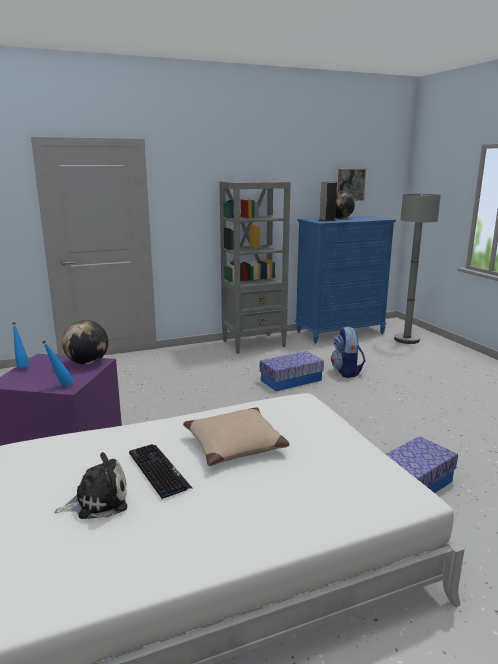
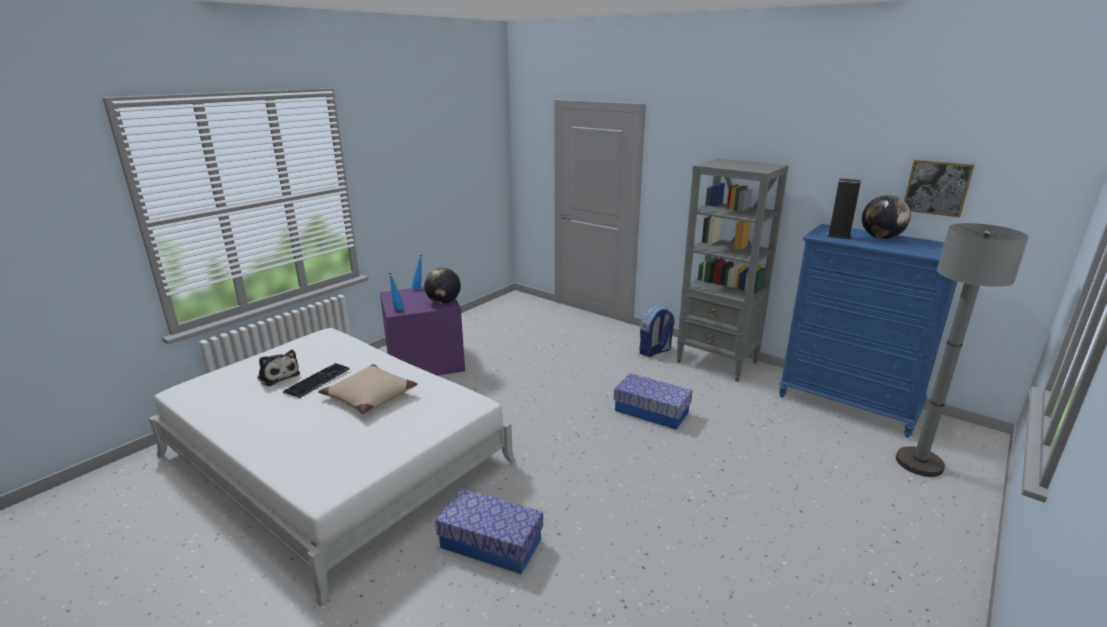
camera: 60 degrees right, 5 degrees up
backpack [331,326,366,378] -> backpack moved to [640,306,675,357]

